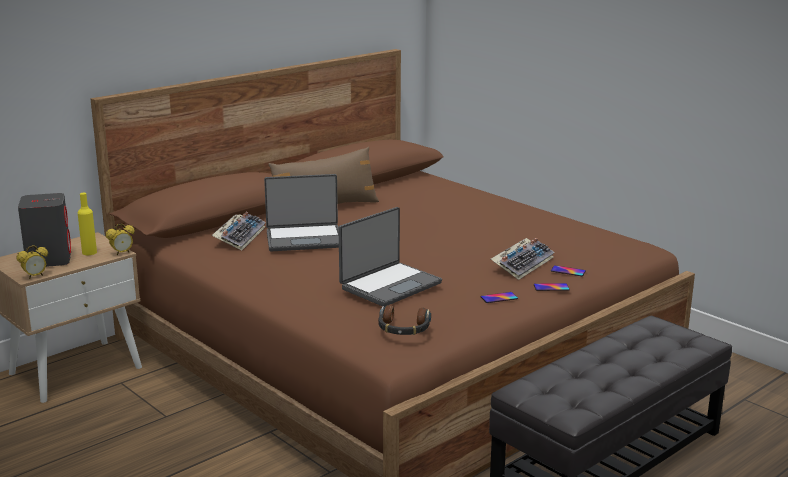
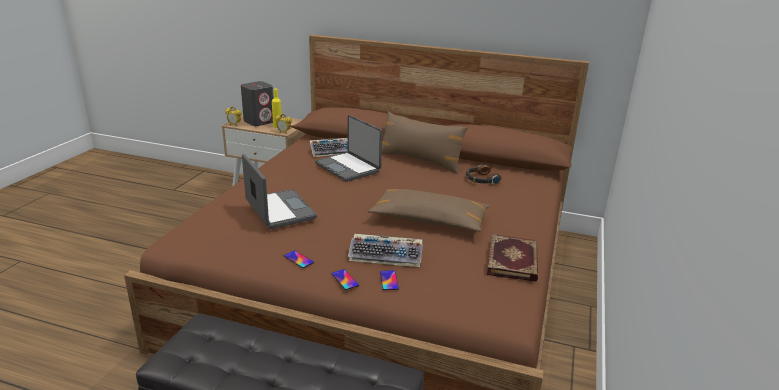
camera: 60 degrees right, 5 degrees up
laptop [338,207,442,307] -> laptop turned 135 degrees counterclockwise [242,154,317,229]
headphones [378,305,431,335] -> headphones moved to [466,164,501,184]
none -> brown pillow [368,189,490,232]
none -> book [487,234,538,282]

